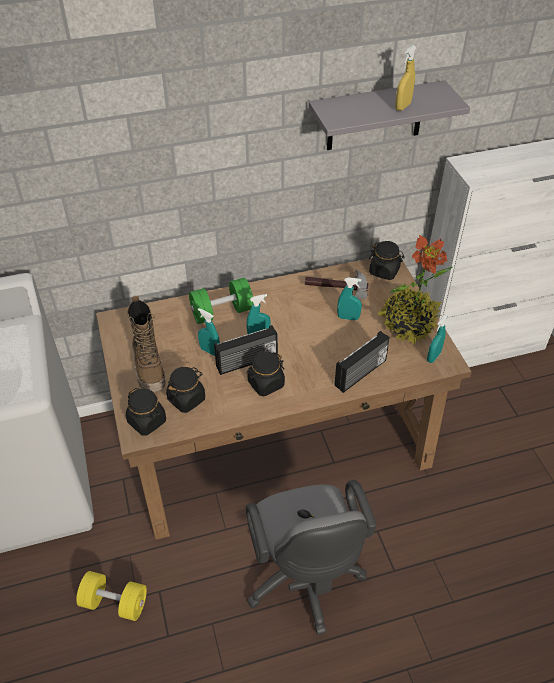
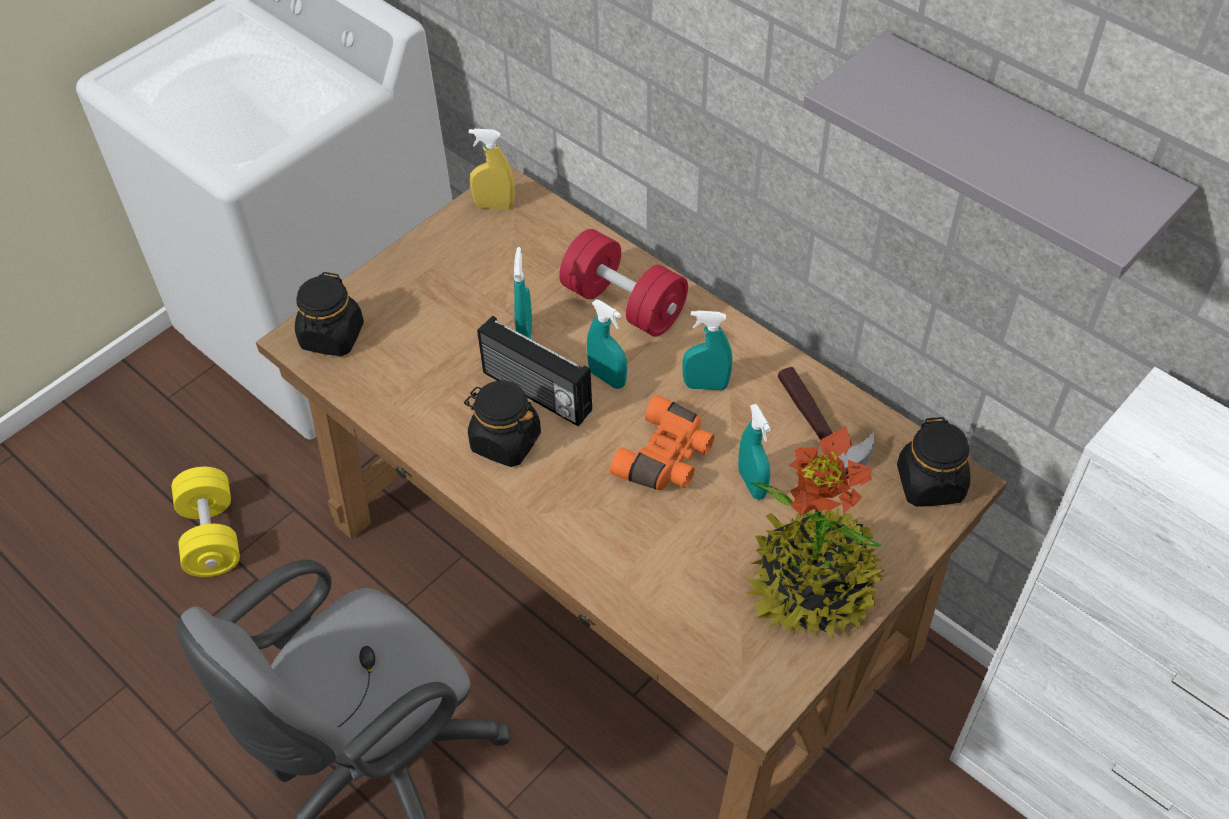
camera: 60 degrees right, 5 degrees up
boot [127,296,166,392] -> none
black jar [166,367,205,413] -> none
green dumbbell [189,278,254,324] -> red dumbbell [559,229,688,337]
radio [334,331,390,393] -> none
yellow spray bottle [395,45,416,111] -> yellow spray bottle moved to [469,129,515,209]
turquoise spray bottle [427,314,448,363] -> turquoise spray bottle moved to [682,310,732,390]
none -> orange binoculars [610,395,715,490]

